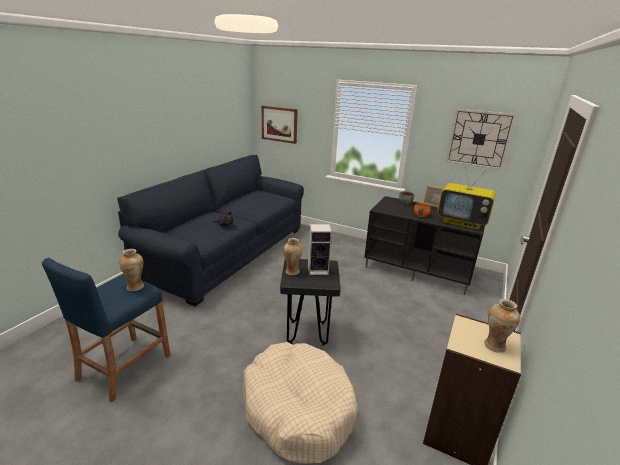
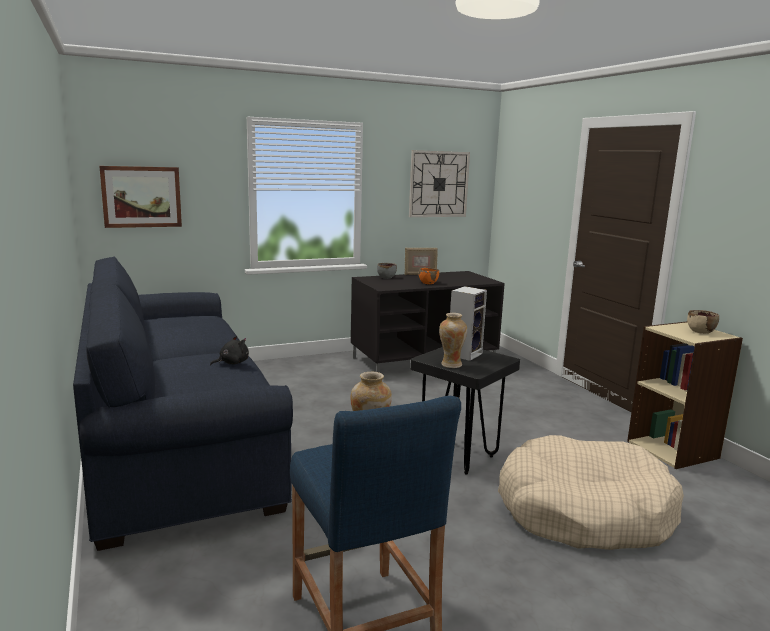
camera: 50 degrees left, 10 degrees down
television [437,168,496,229] -> none
vase [484,299,520,353] -> beige bowl [687,310,719,334]

